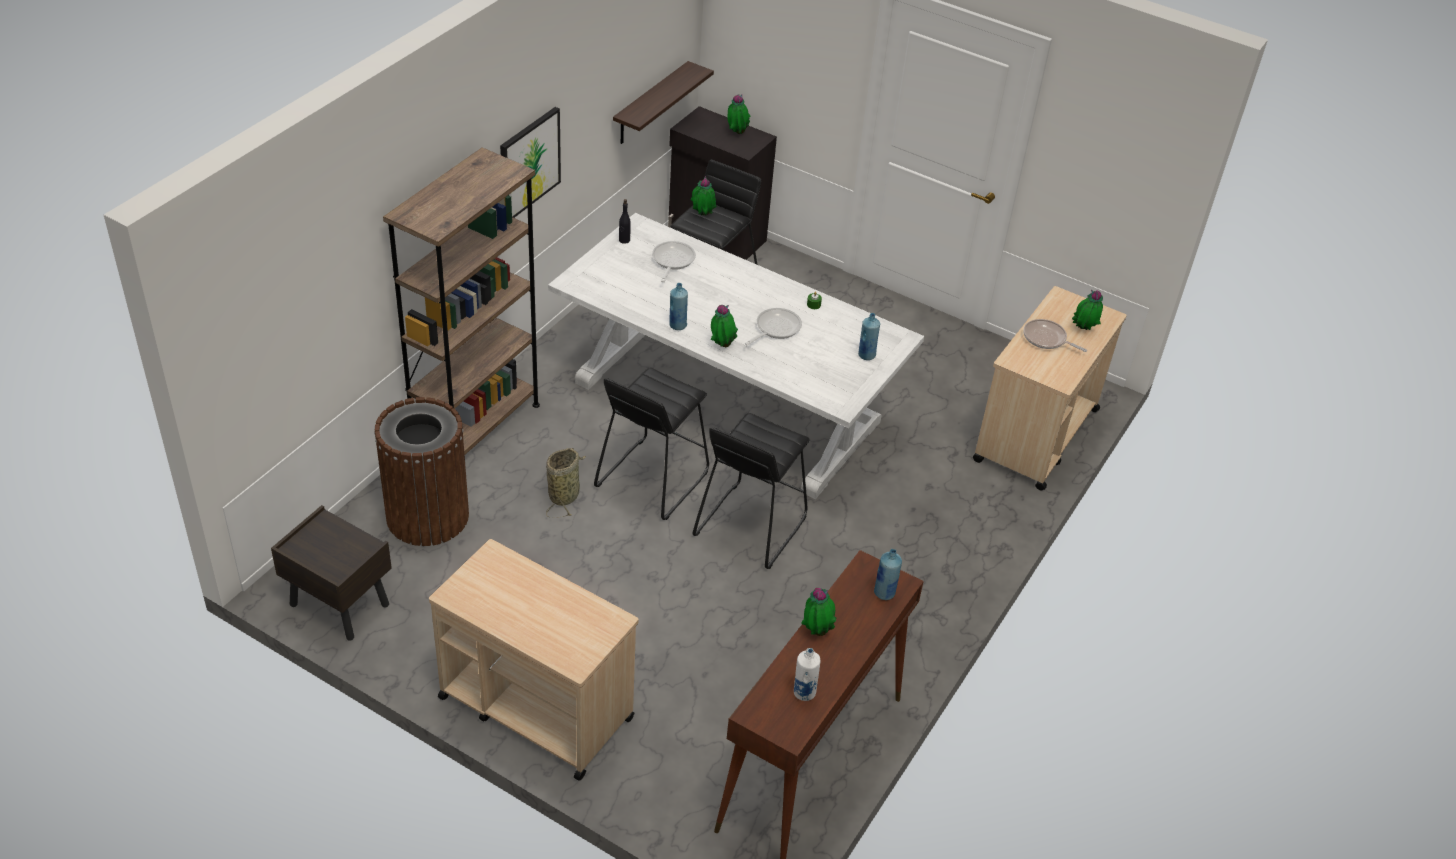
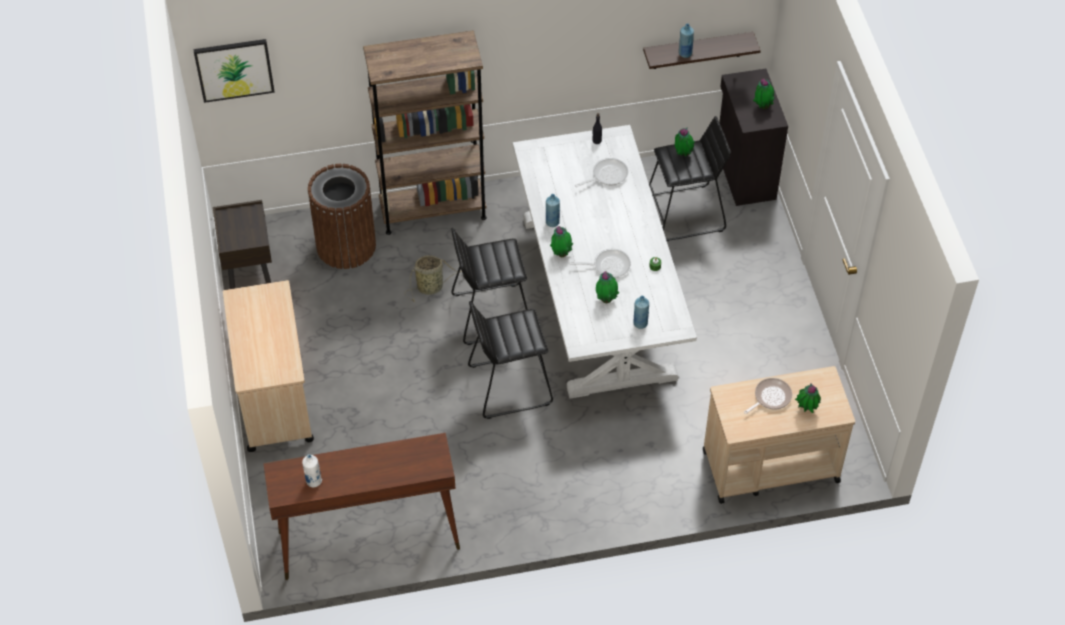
camera: 50 degrees right, 10 degrees up
picture [500,107,561,218] -> picture moved to [193,39,275,103]
potted plant [801,588,836,636] -> potted plant moved to [596,271,620,303]
blue bottle [874,549,902,600] -> blue bottle moved to [679,24,694,58]
frying pan [1024,319,1087,352] -> frying pan turned 60 degrees clockwise [744,378,792,414]

